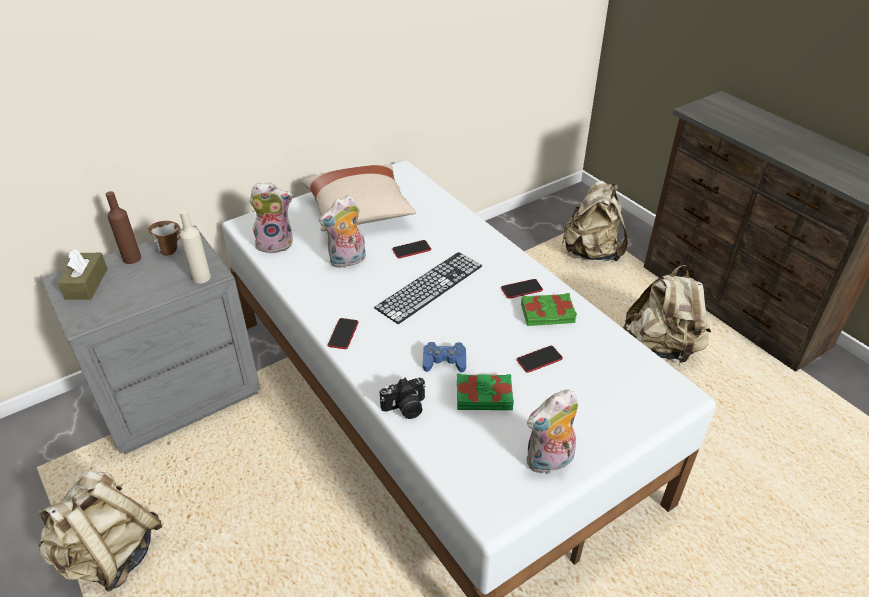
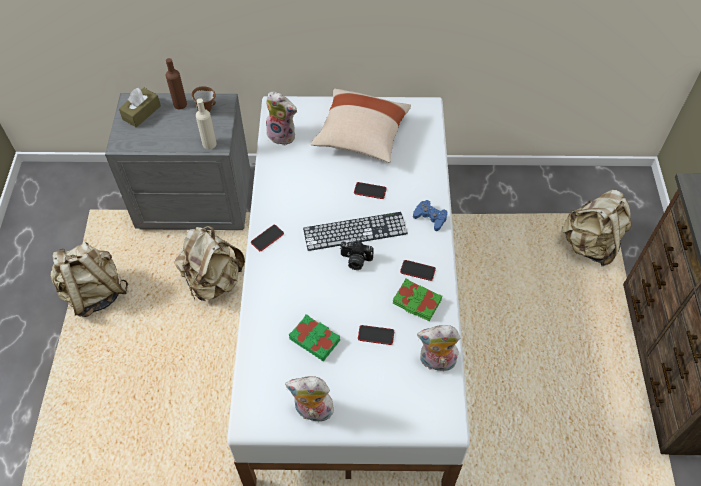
camera: 35 degrees right, 15 degrees up
plush toy [319,195,366,268] -> plush toy moved to [417,325,461,372]
camera [380,378,426,419] -> camera moved to [340,241,374,270]
blue game controller [423,342,466,373] -> blue game controller moved to [413,200,447,231]
beige backpack [623,265,711,363] -> beige backpack moved to [175,226,245,301]

